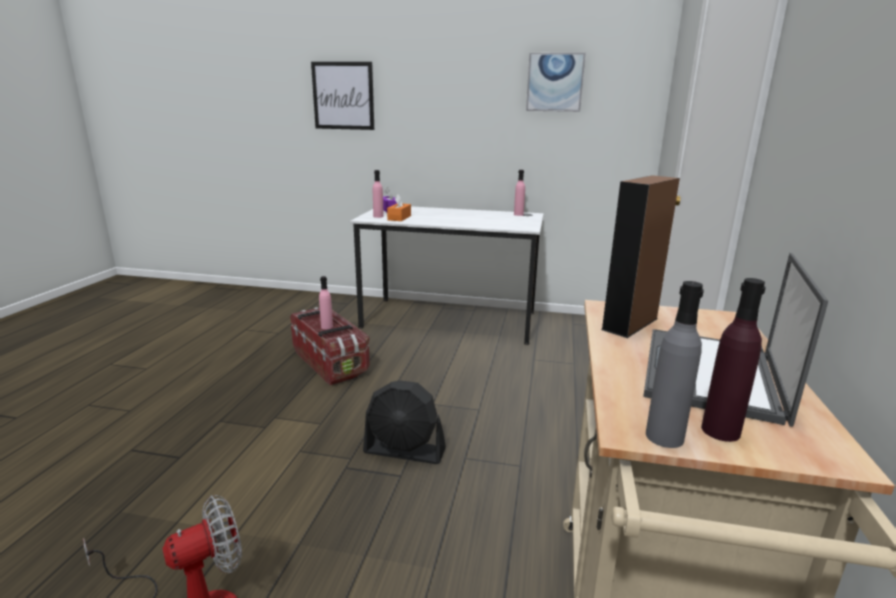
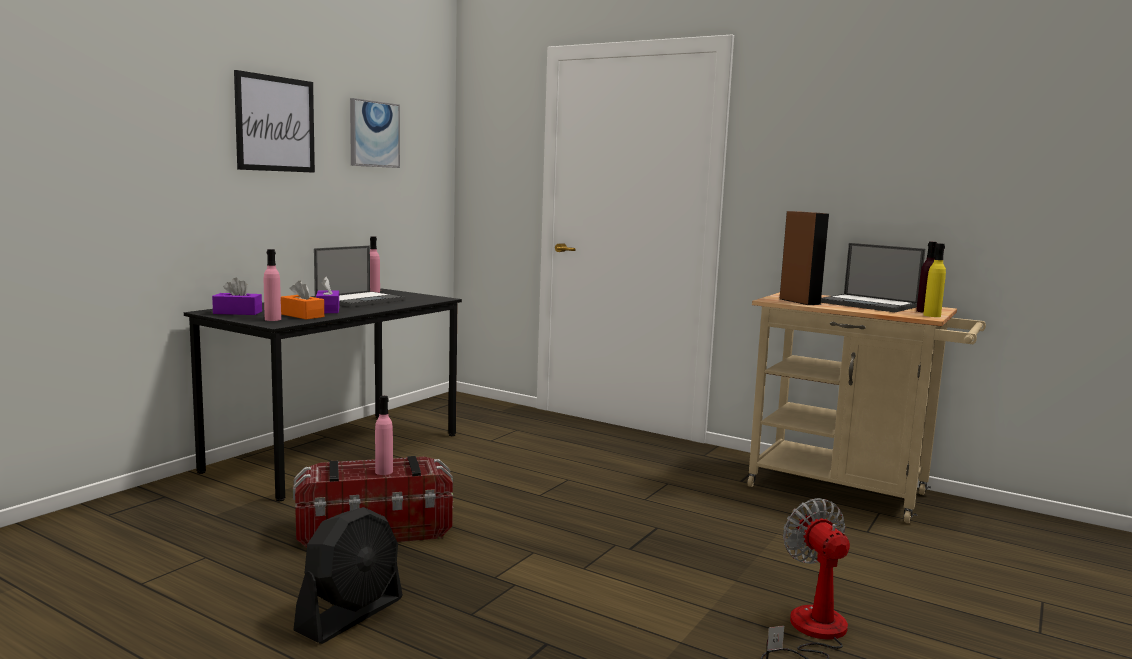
camera: 70 degrees left, 10 degrees down
picture [311,62,374,130] -> picture moved to [234,70,315,173]
white desk [350,206,544,345] -> black desk [184,288,462,501]
black fan [363,380,446,464] -> black fan moved to [293,507,403,644]
grey bottle [646,281,704,448] -> yellow bottle [923,243,946,317]
none -> laptop [314,246,405,307]
none -> purple tissue box [316,276,339,313]

